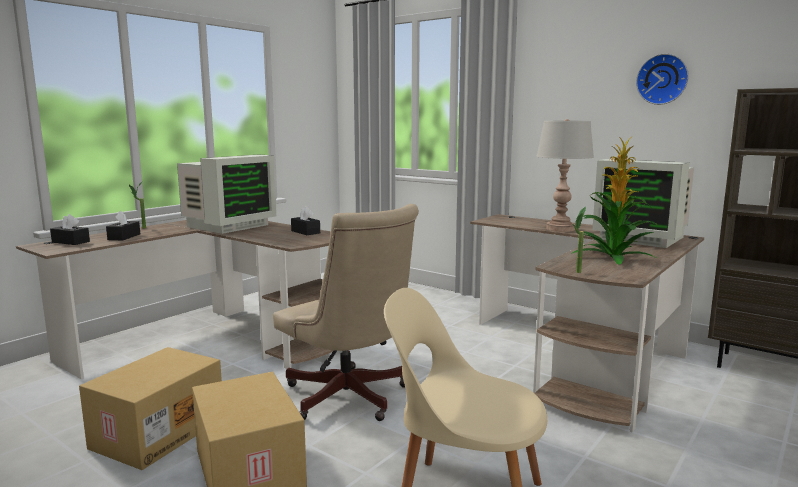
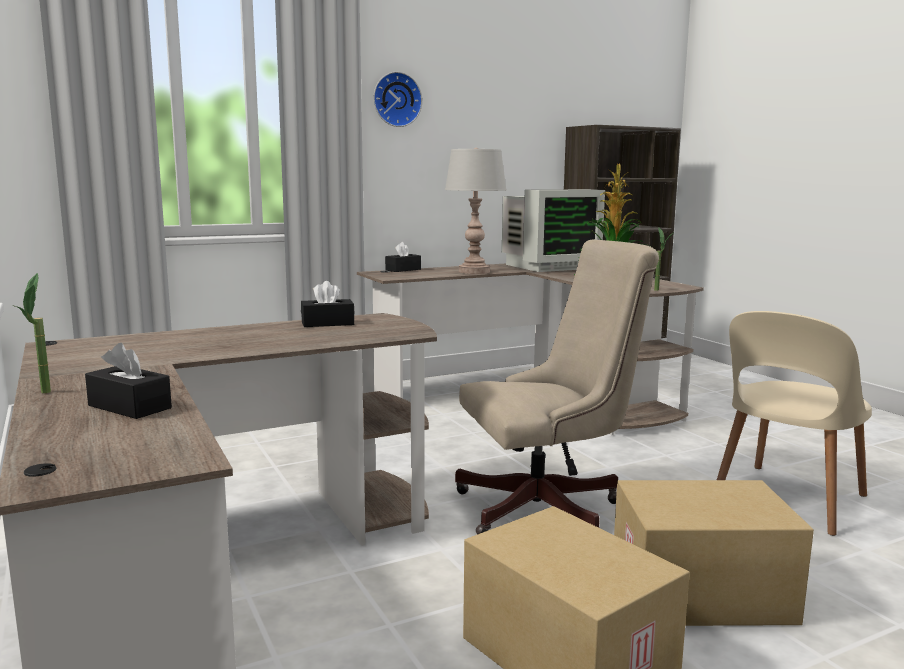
camera: 65 degrees left, 0 degrees up
black tissue box [50,214,90,245] -> black tissue box moved to [385,242,421,272]
monitor [177,155,277,234] -> none
wall clock [636,54,689,105] -> wall clock moved to [373,72,422,127]

